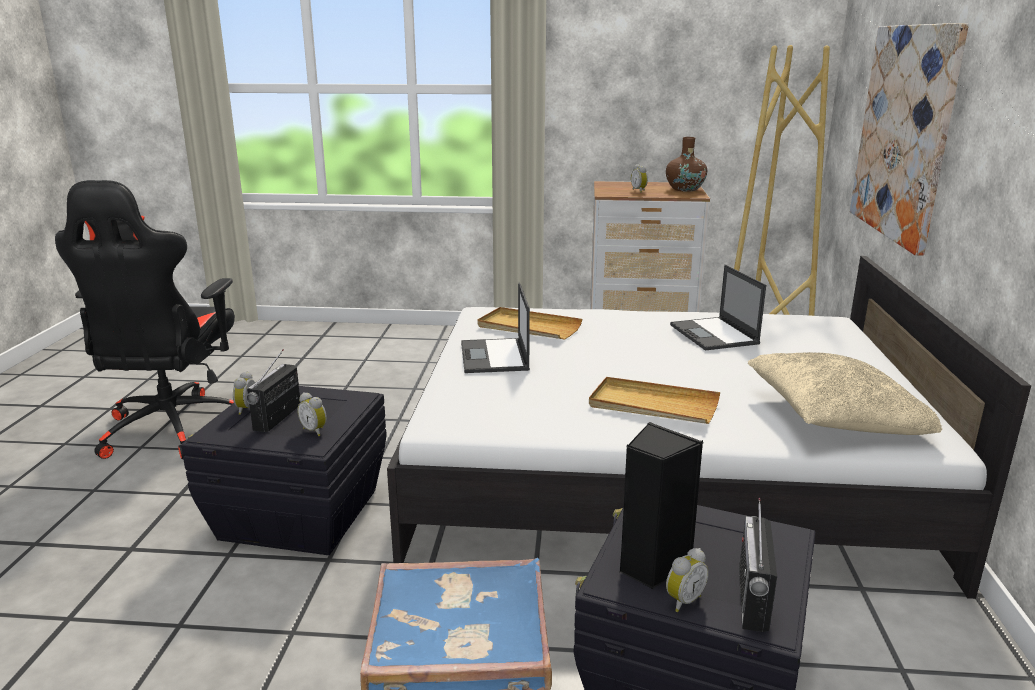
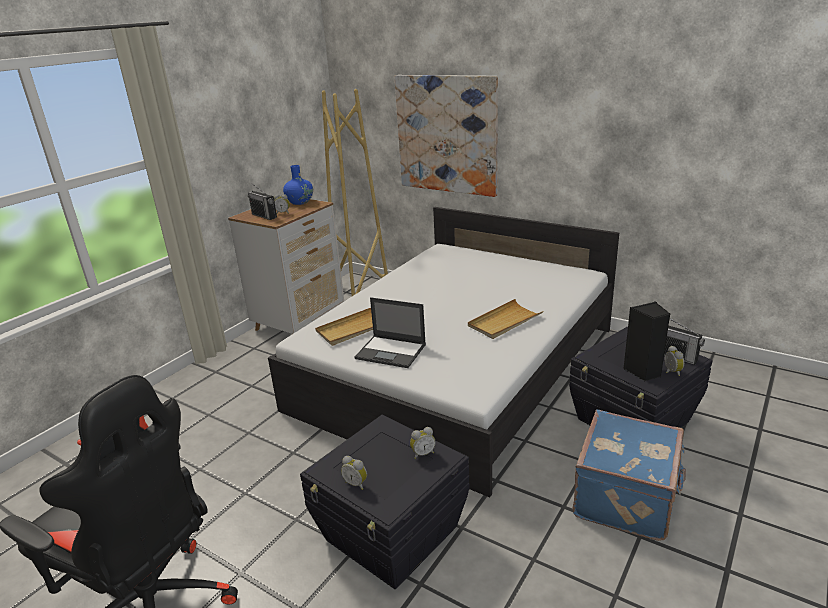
camera: 60 degrees left, 5 degrees up
radio [246,349,300,432] -> radio moved to [248,183,277,220]
brown vase [666,137,707,192] -> blue vase [283,165,313,205]
laptop [670,264,766,351] -> none
beige pillow [748,352,942,435] -> none

